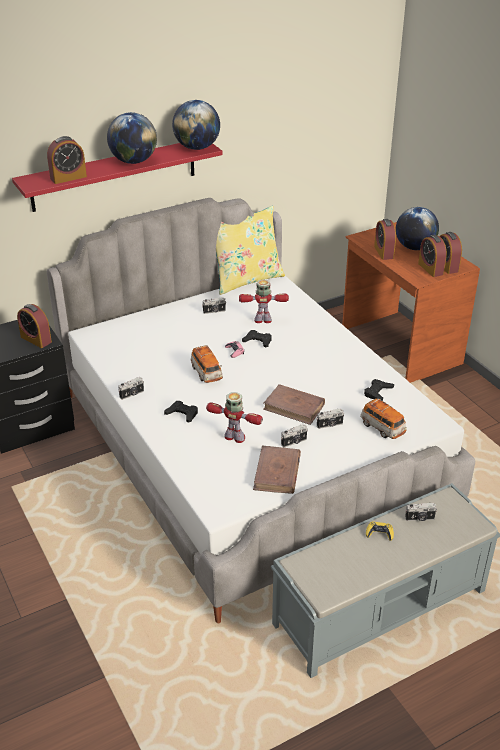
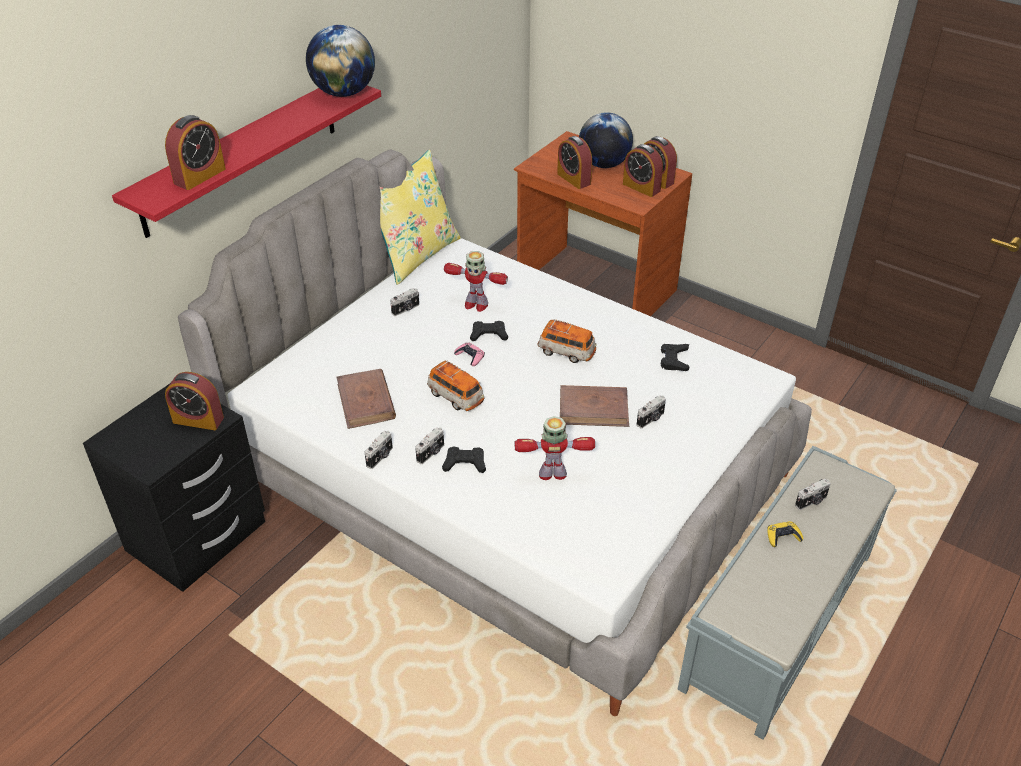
camera: 25 degrees left, 5 degrees up
globe [107,112,157,164] -> none
toy robot [239,279,289,323] -> toy robot turned 135 degrees counterclockwise [444,251,508,312]
brown book [253,446,301,494] -> brown book moved to [336,369,396,429]
camera [281,424,308,448] -> camera moved to [415,427,444,464]
toy car [360,398,407,439] -> toy car moved to [538,319,597,363]

